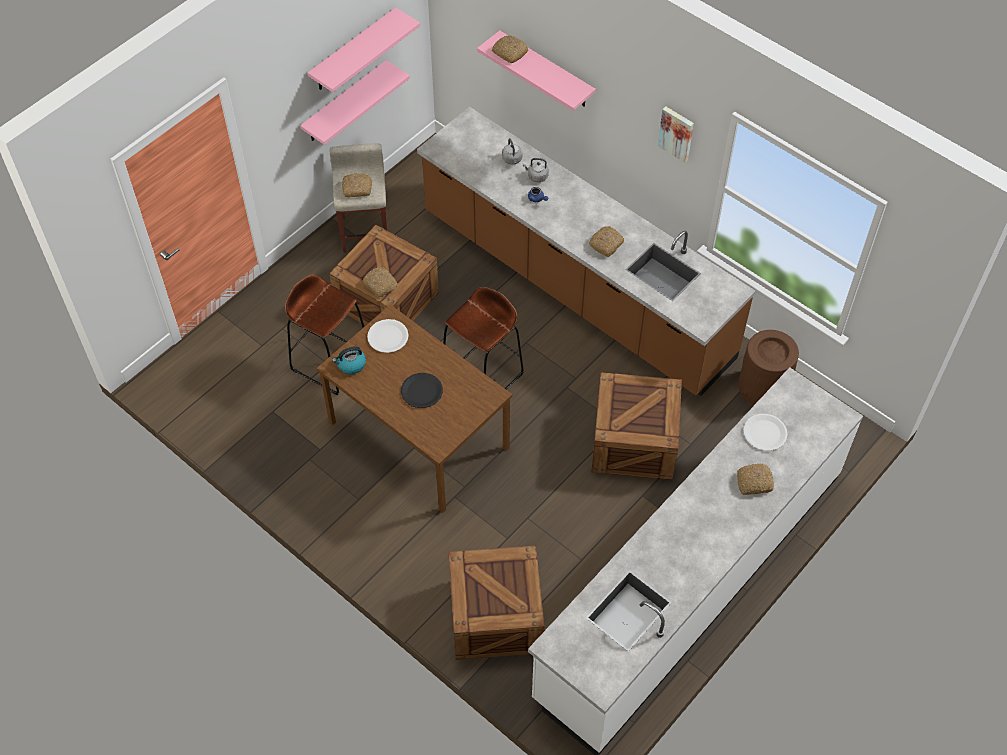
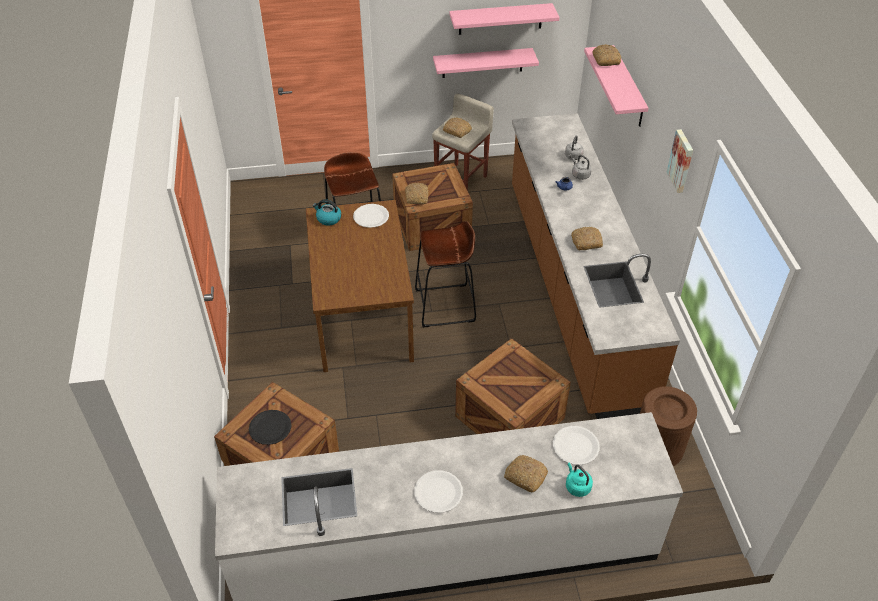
camera: 40 degrees right, 10 degrees down
black plate [401,373,443,408] -> black plate moved to [249,410,292,445]
none -> white plate [414,470,463,513]
none -> turquoise kettle [566,462,593,497]

